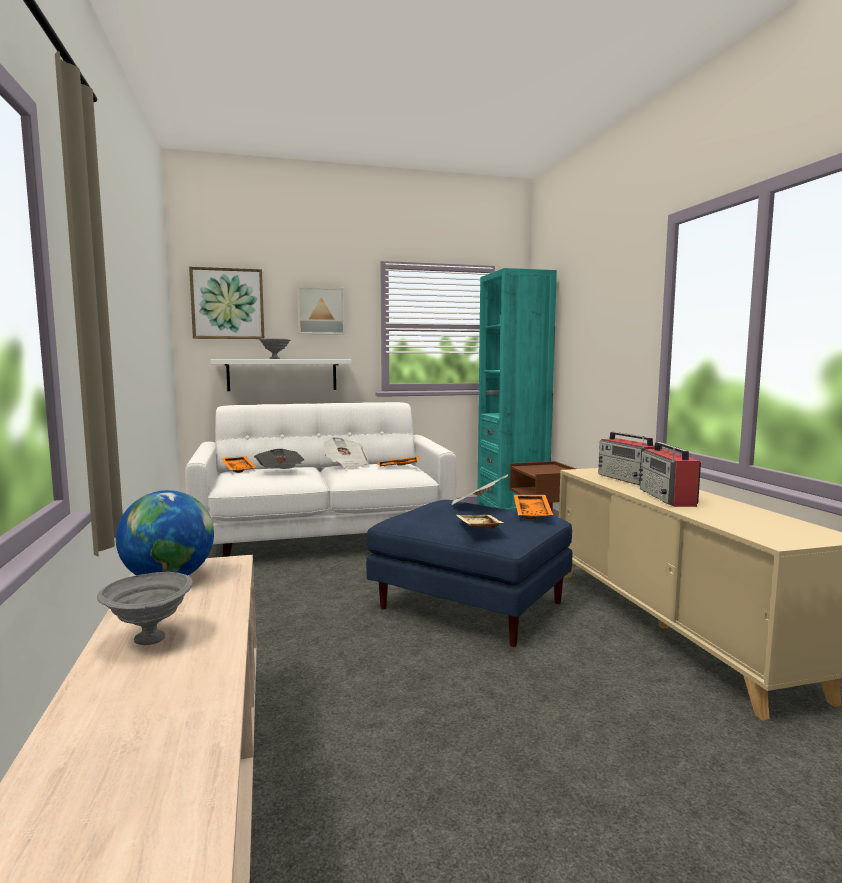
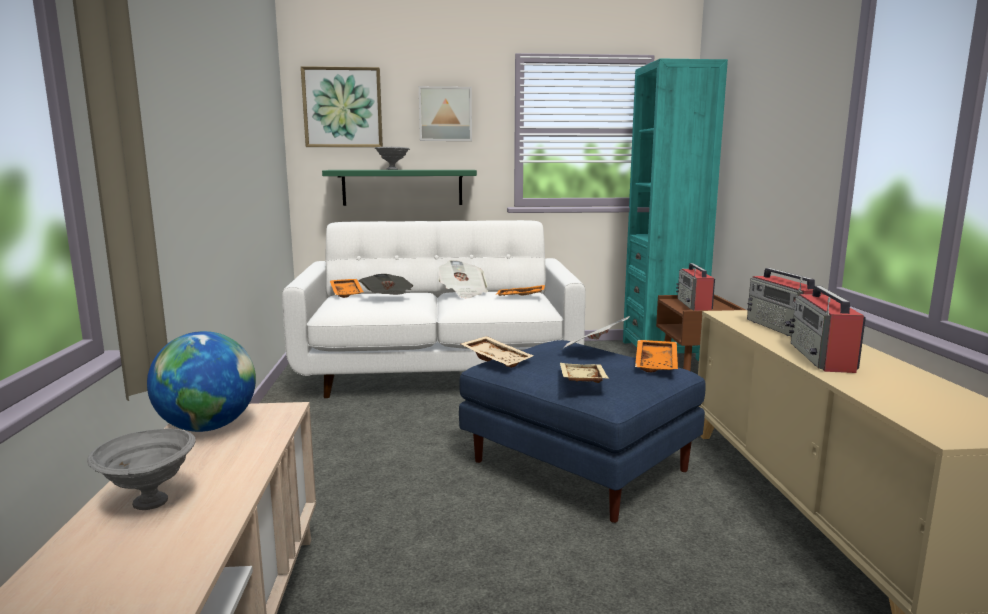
camera: 10 degrees right, 5 degrees up
white shelf [211,359,351,391] -> green shelf [322,170,477,206]
none -> beige tray [461,336,533,368]
none -> radio [676,263,715,310]

